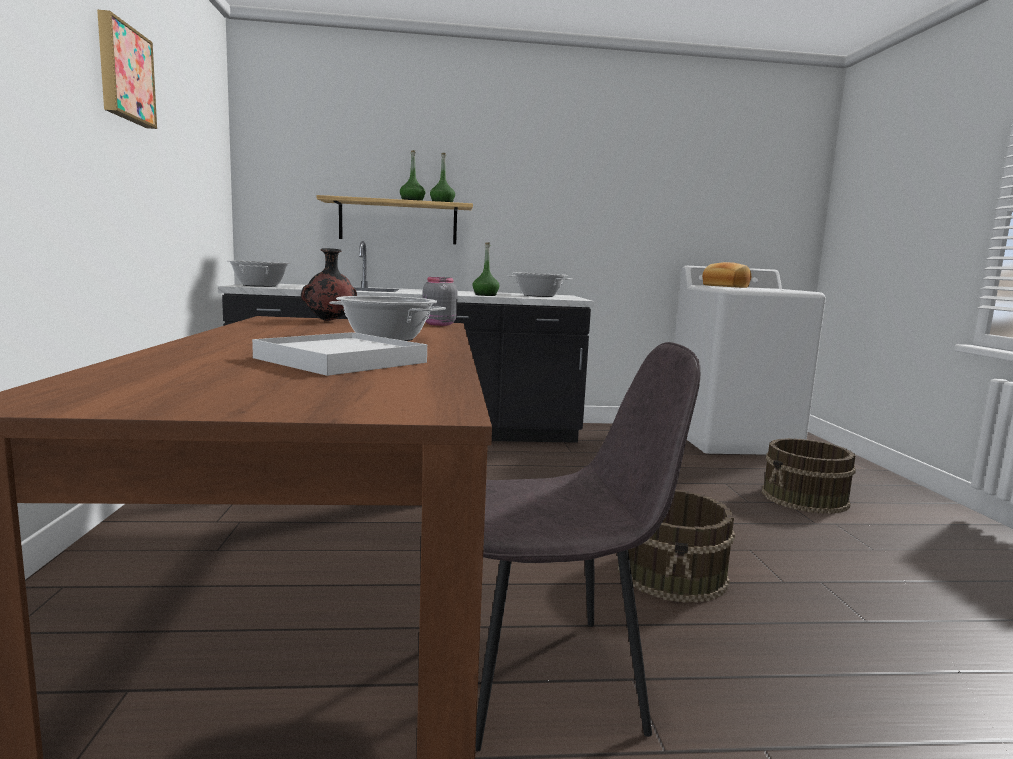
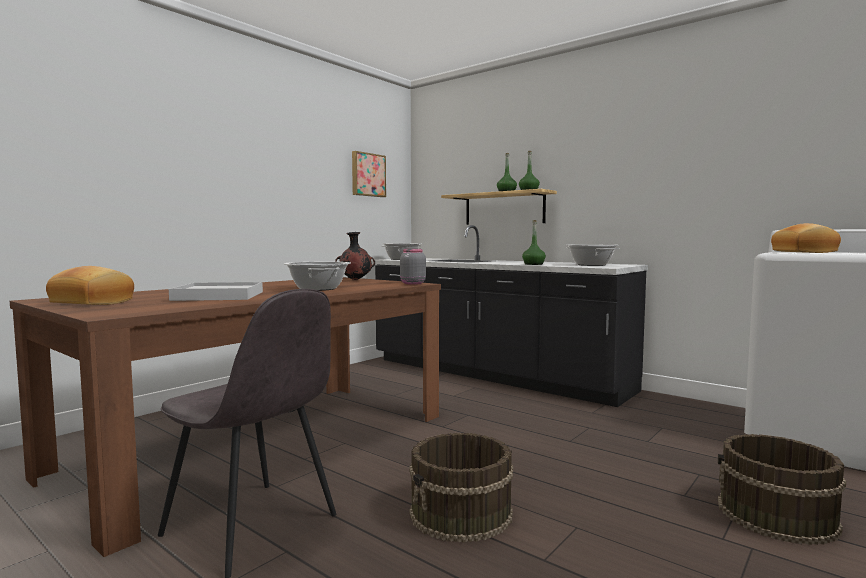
camera: 45 degrees right, 5 degrees down
picture [97,10,157,129] -> picture moved to [352,151,386,197]
none -> bread [46,266,134,305]

